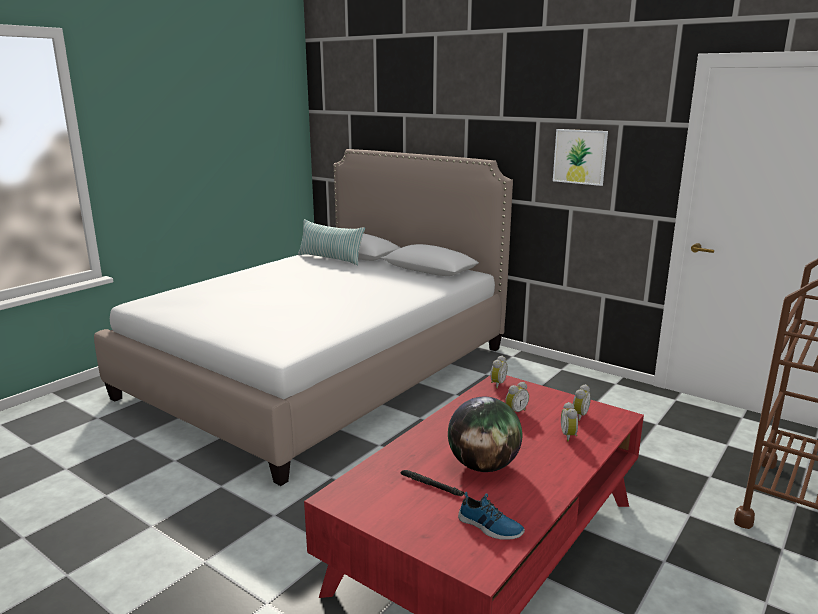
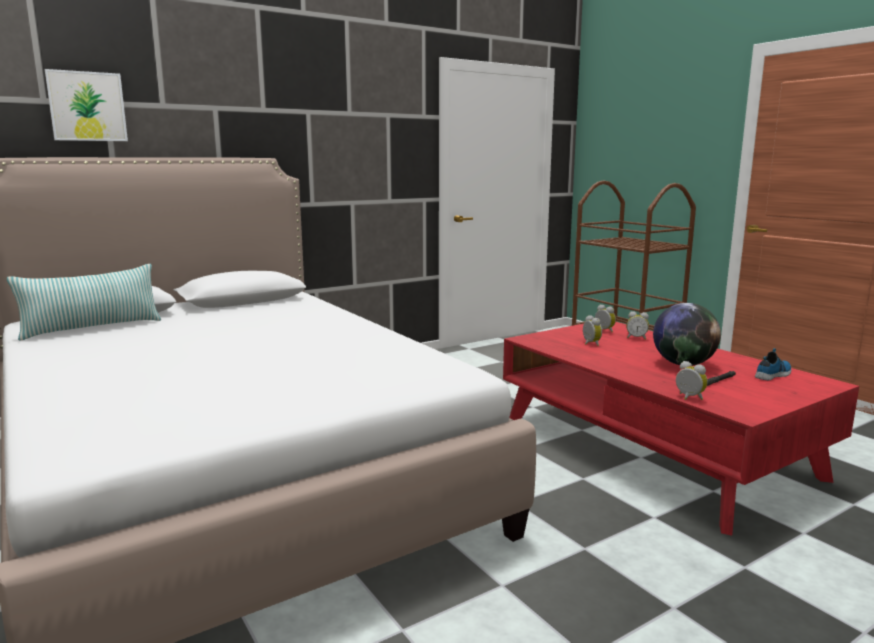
camera: 70 degrees left, 5 degrees down
alarm clock [491,355,507,388] -> alarm clock moved to [676,361,708,400]
picture [553,129,608,186] -> picture moved to [45,69,128,141]

